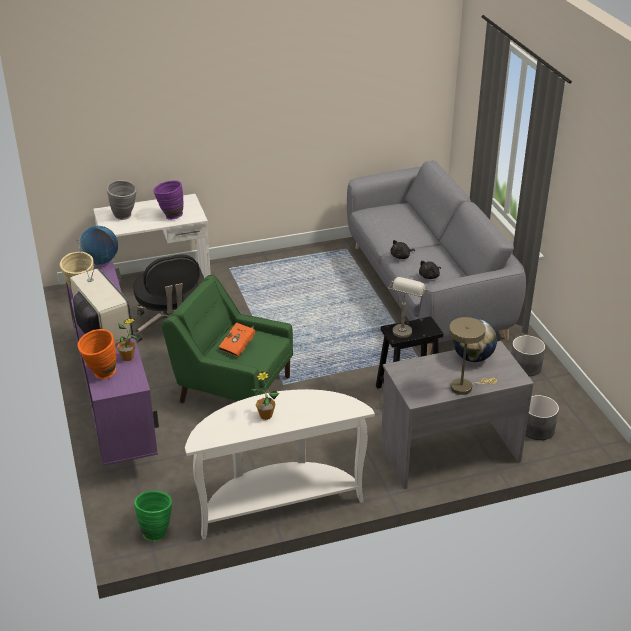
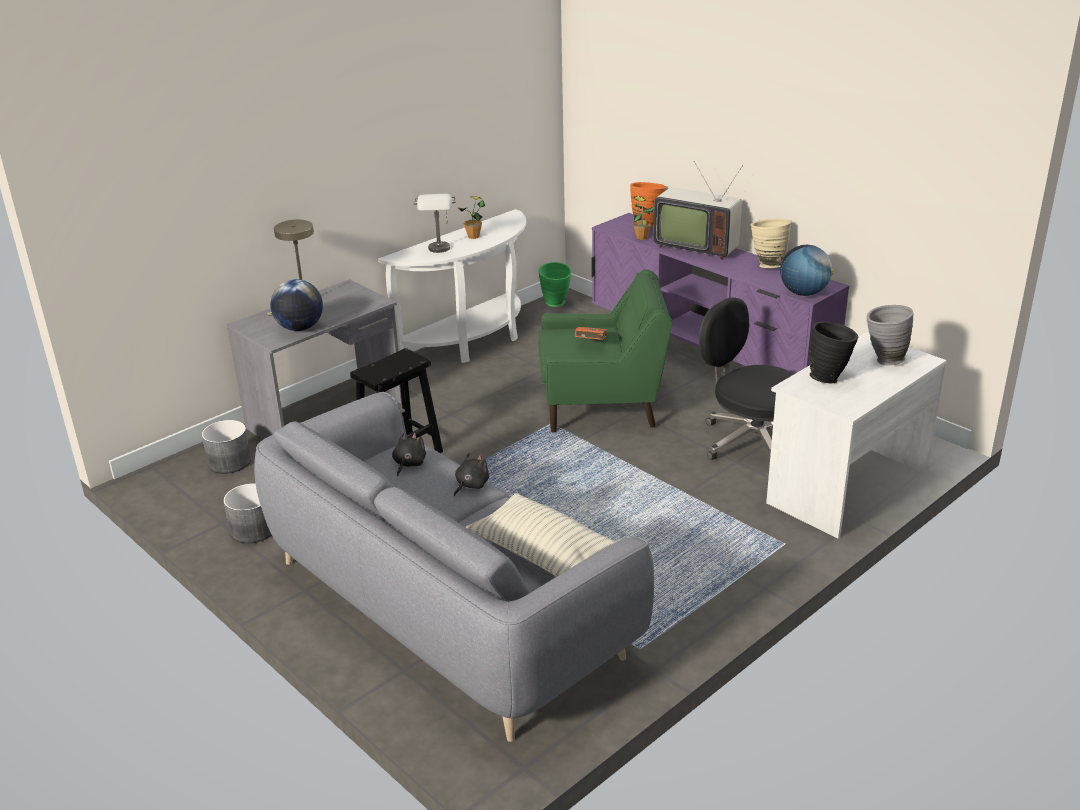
camera: 155 degrees right, 5 degrees down
purple vase [153,181,184,220] -> black vase [809,321,858,383]
grey table lamp [388,277,427,338] -> grey table lamp moved to [414,194,456,253]
none -> pillow [466,493,616,577]

